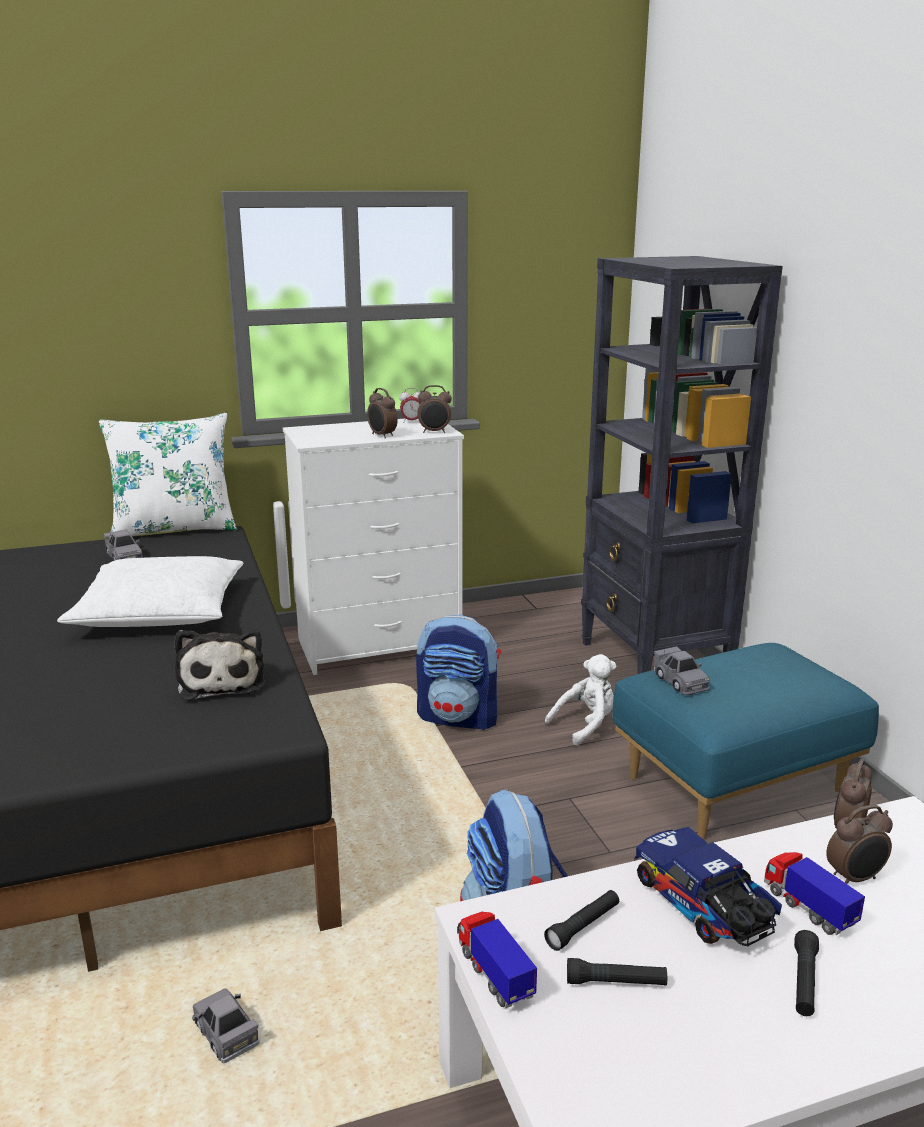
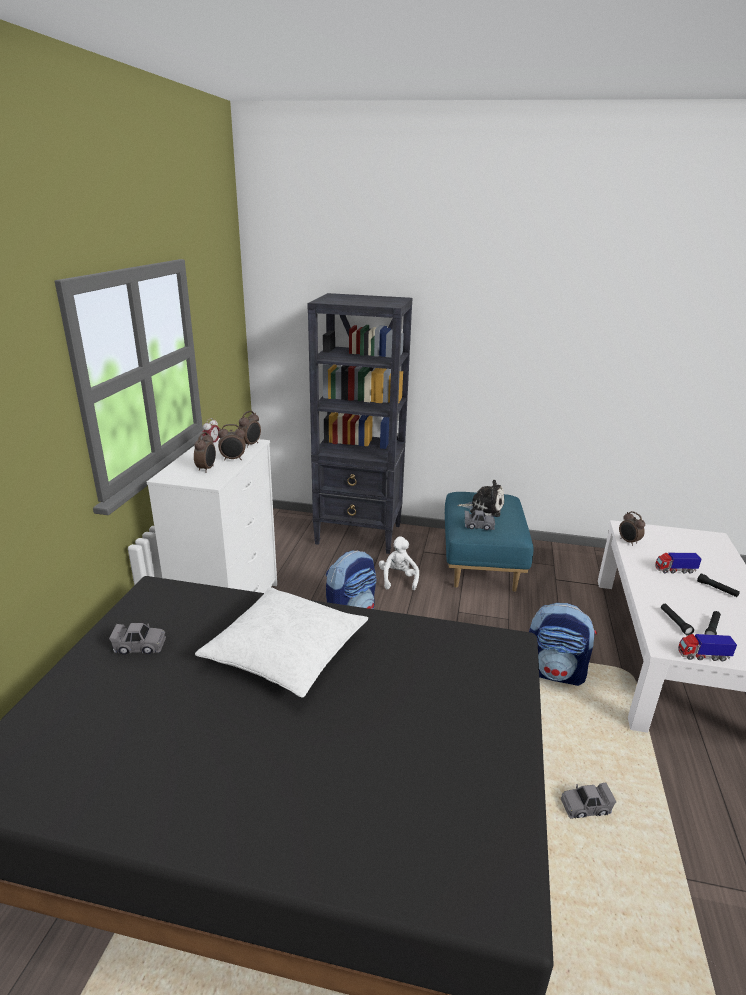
camera: 60 degrees left, 5 degrees up
white pillow [99,413,237,538] -> none
plush toy [174,630,265,701] -> plush toy moved to [457,480,504,517]
toy truck [635,827,782,946] -> none
alarm clock [826,805,893,884] -> alarm clock moved to [194,432,216,473]

